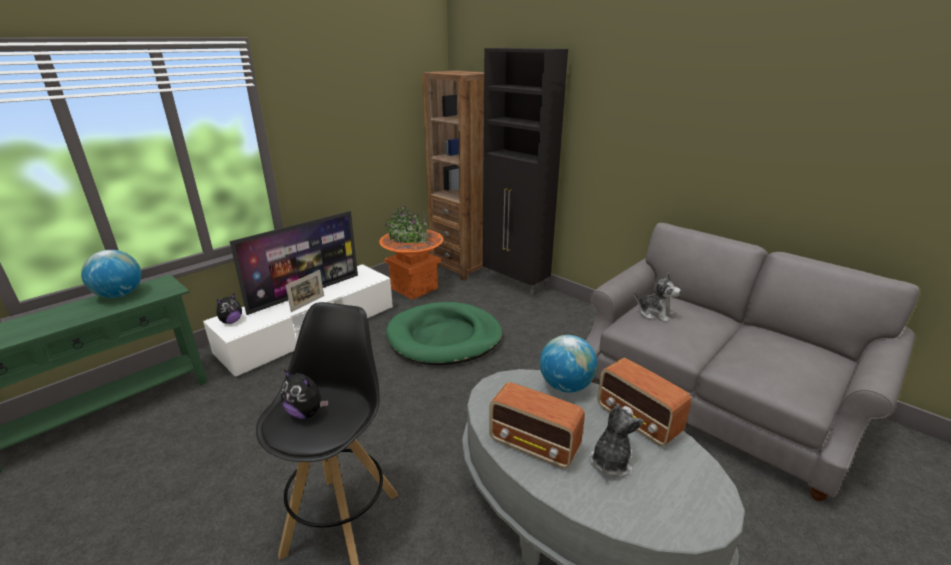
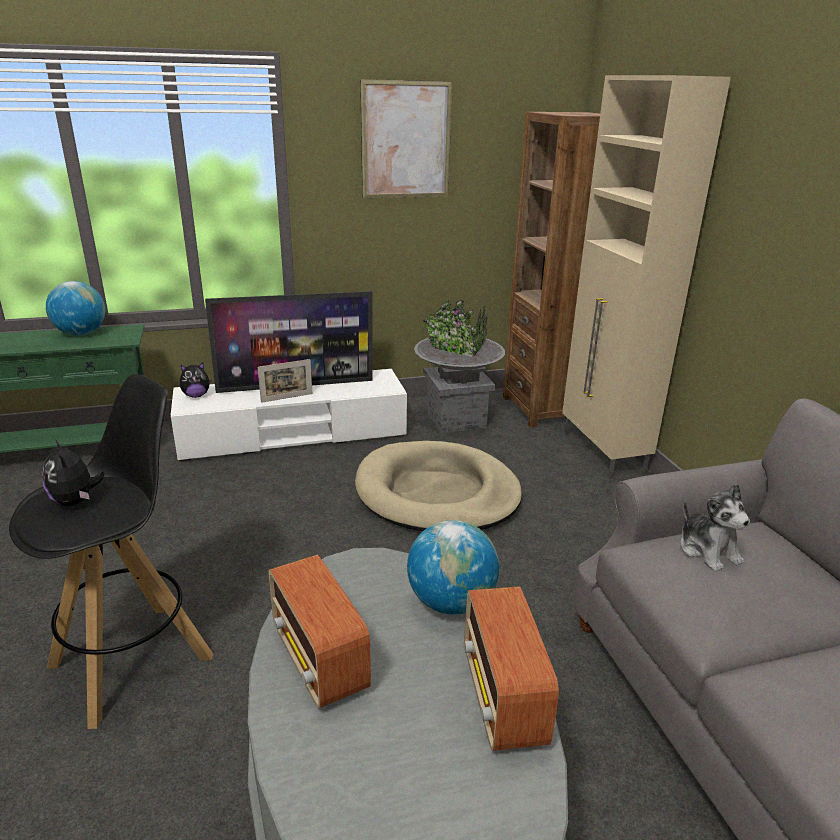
camera: 30 degrees right, 0 degrees up
orange planter [379,206,443,300] -> grey planter [414,301,505,433]
green dog bed [386,302,502,365] -> beige dog bed [355,441,522,531]
black cabinet [483,48,568,298] -> beige cabinet [562,75,731,479]
plush toy [590,403,644,478] -> none
none -> picture [360,79,453,198]

